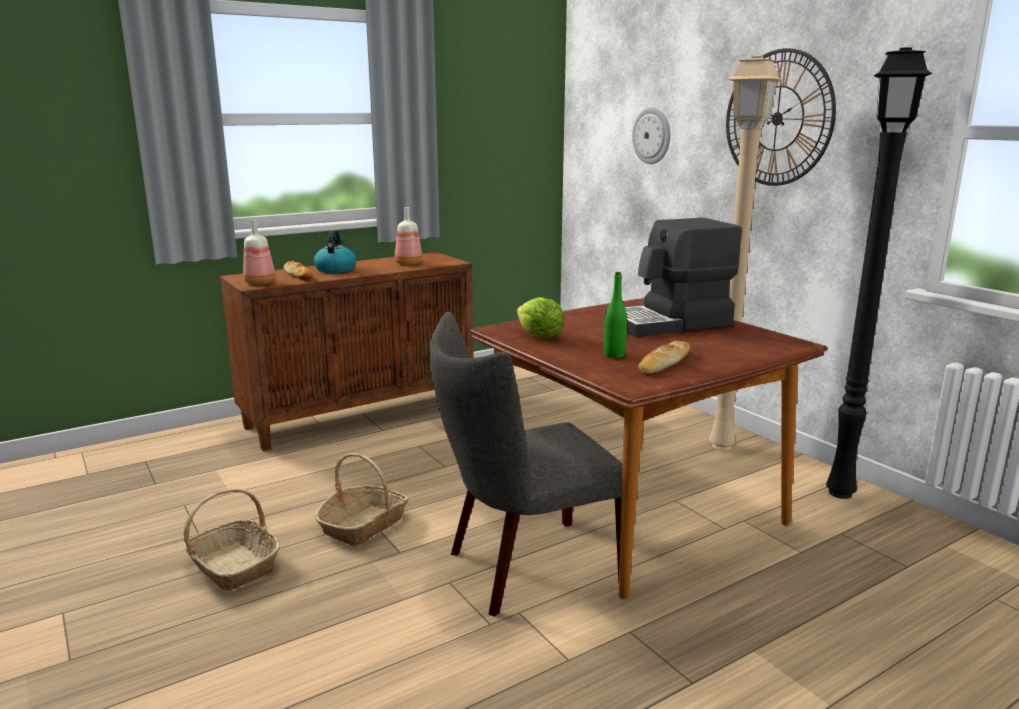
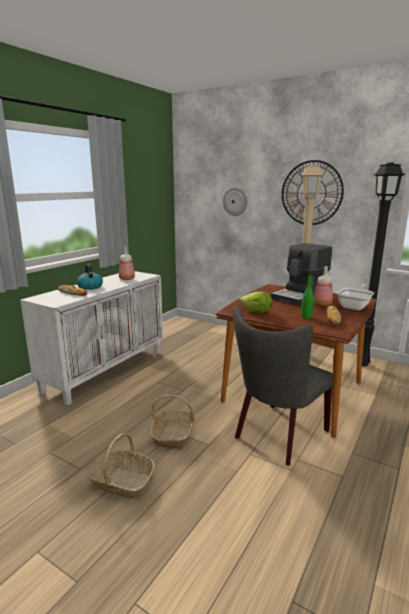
camera: 25 degrees left, 0 degrees up
brown cabinet [220,252,474,451] -> white cabinet [20,271,163,406]
bottle [243,220,276,285] -> bottle moved to [314,266,333,306]
none -> frying pan [337,284,374,310]

